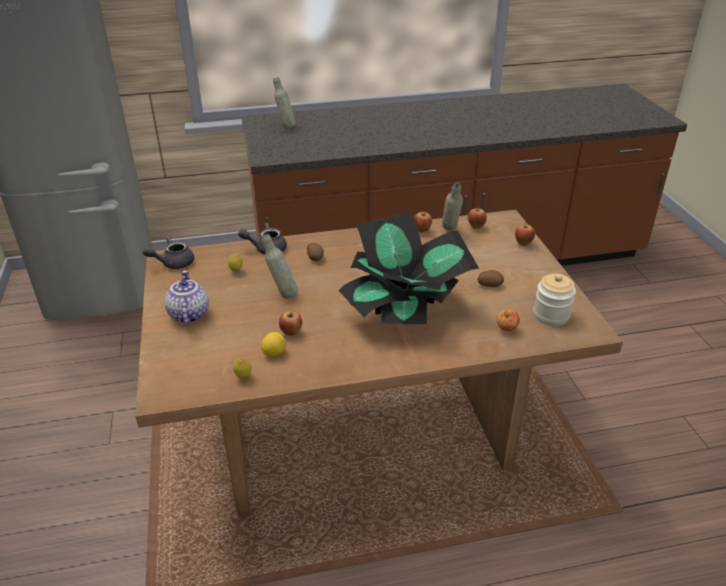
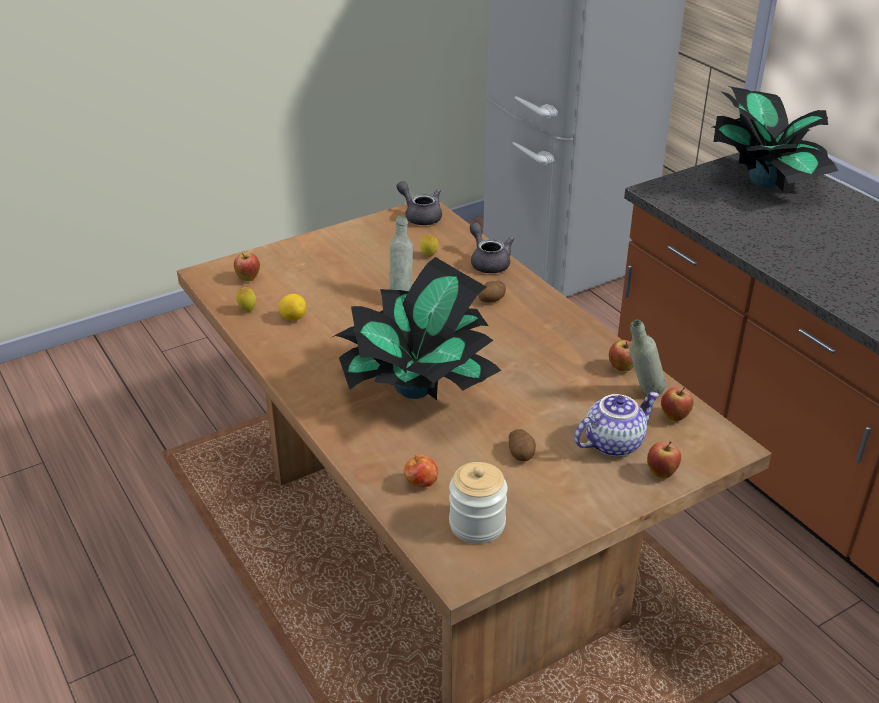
camera: 70 degrees right, 0 degrees up
teapot [165,270,209,325] -> teapot moved to [574,392,659,457]
grey bottle [273,77,296,129] -> potted plant [712,86,838,191]
apple [279,311,302,336] -> apple moved to [234,253,260,281]

